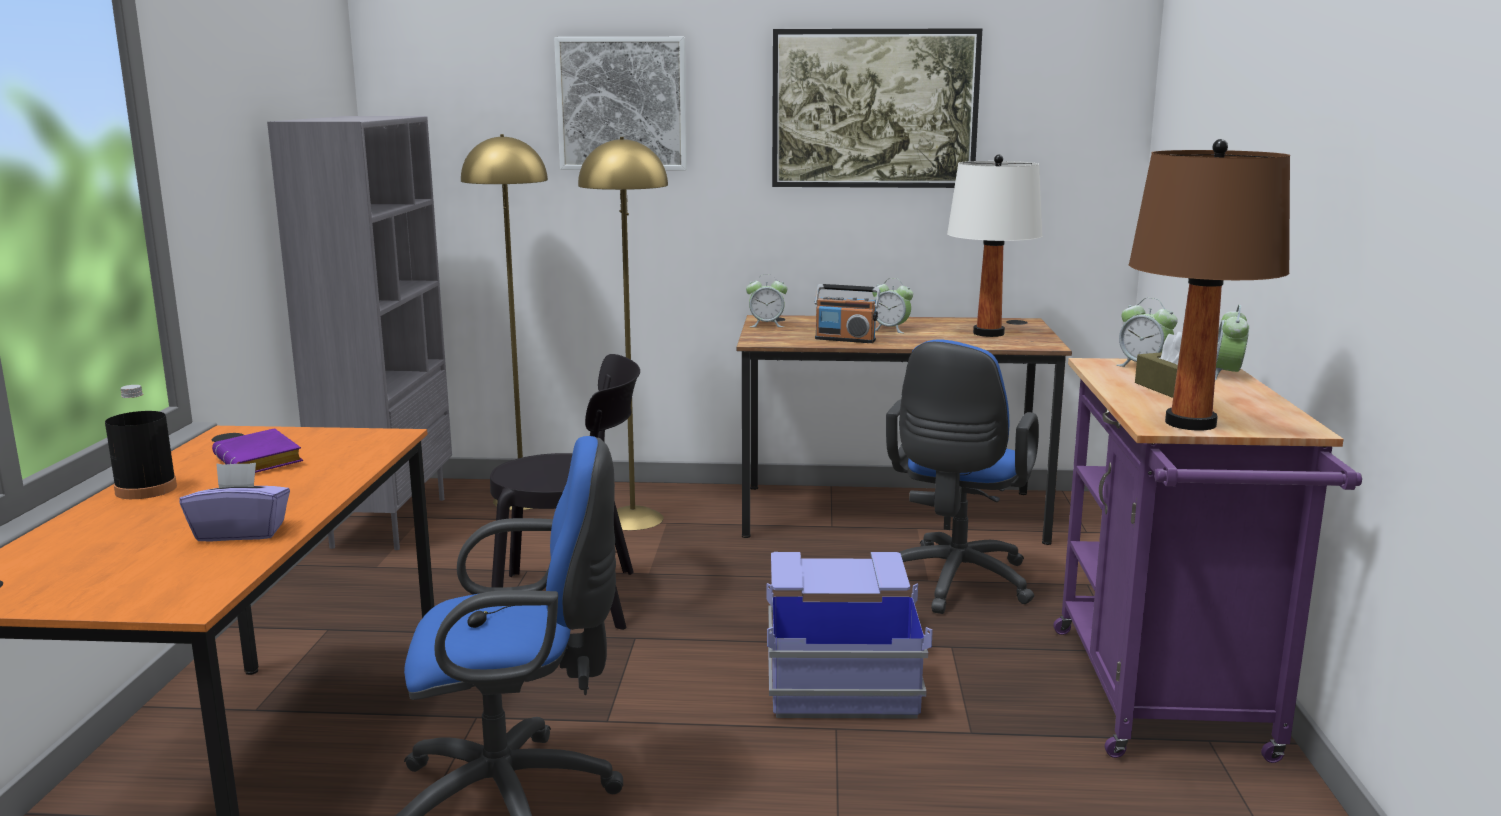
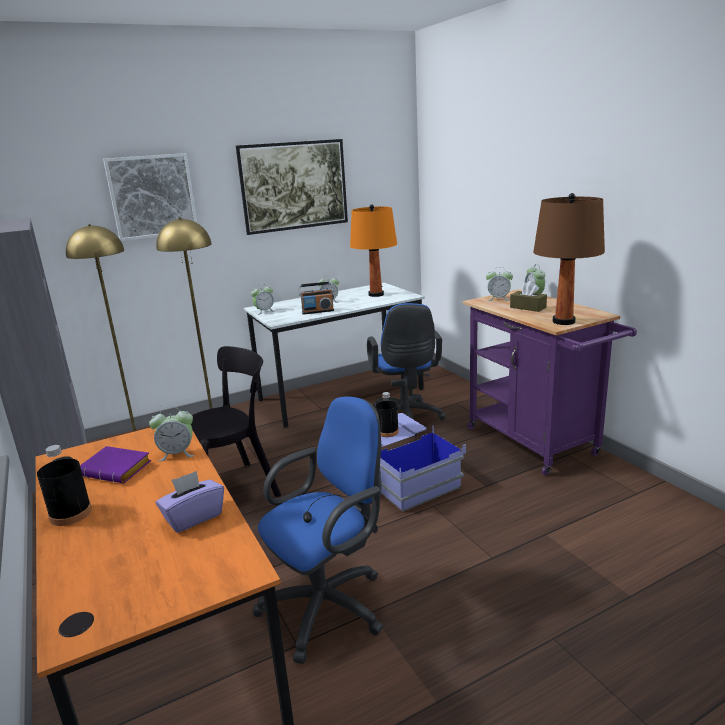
camera: 30 degrees left, 5 degrees up
brown desk [736,315,1072,545] -> white desk [243,283,425,428]
white table lamp [947,155,1042,337] -> orange table lamp [350,204,397,297]
none -> alarm clock [149,406,195,461]
none -> black bottle [376,392,399,437]

